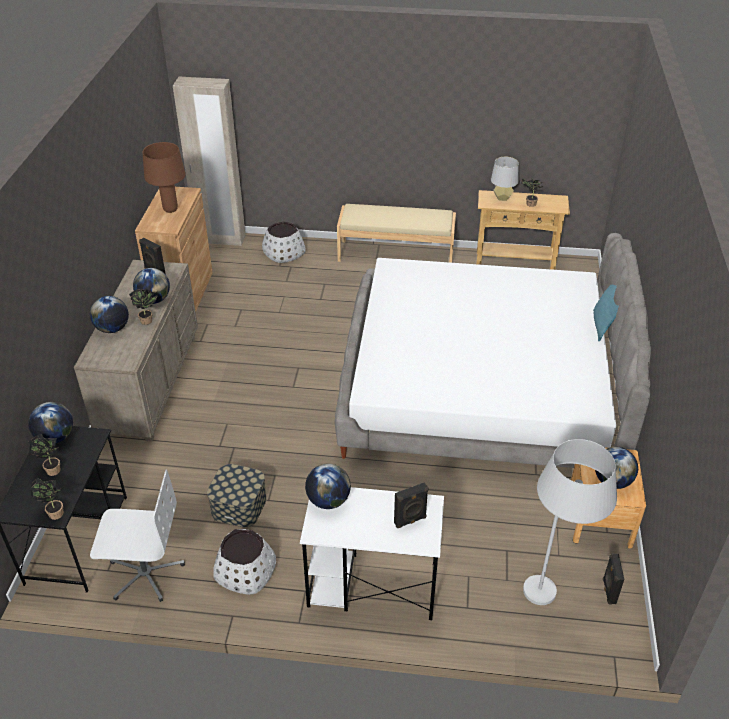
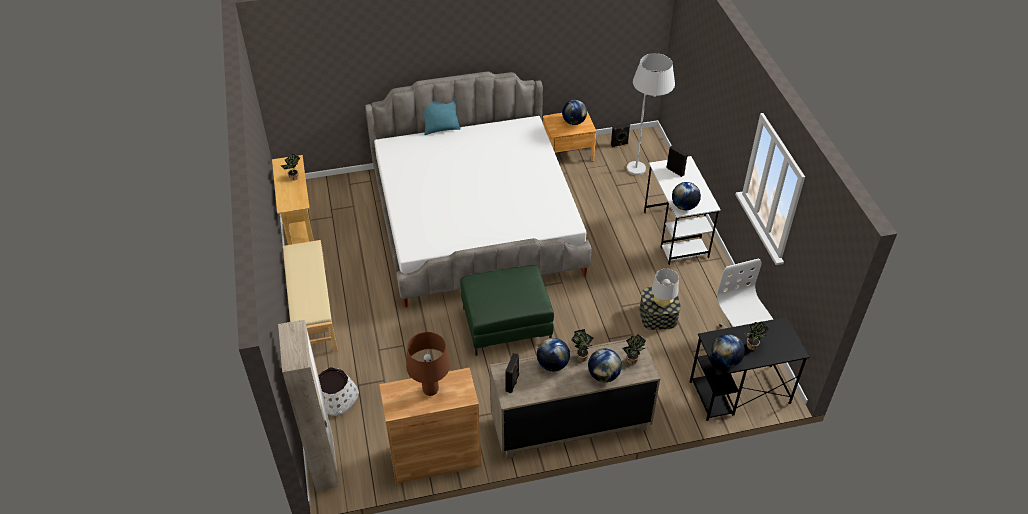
camera: 110 degrees left, 5 degrees up
potted plant [27,478,64,520] -> potted plant moved to [622,334,646,365]
white planter [213,529,276,594] -> none
grey table lamp [491,157,519,201] -> grey table lamp moved to [652,269,679,308]
none -> green ottoman [460,265,554,356]

